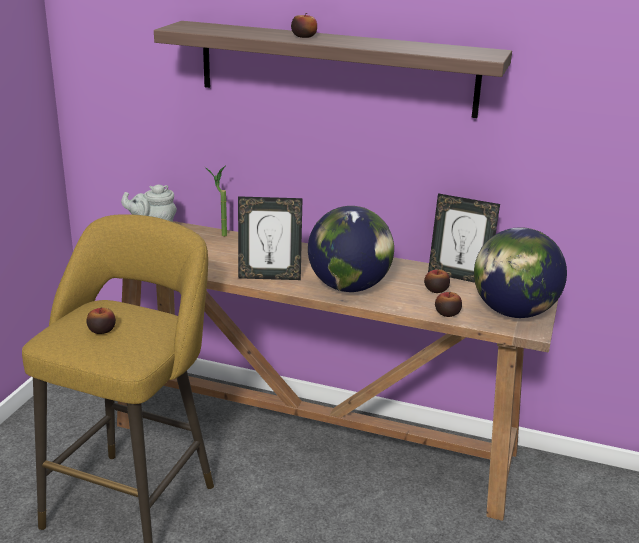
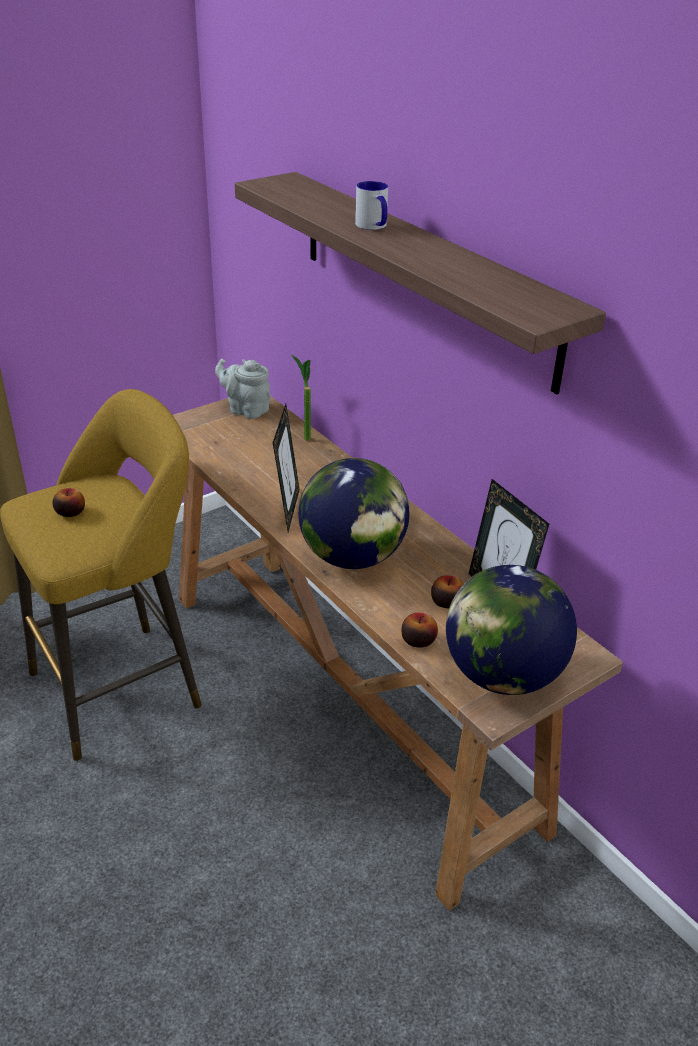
camera: 35 degrees right, 10 degrees up
picture frame [238,196,303,280] -> picture frame turned 120 degrees counterclockwise [273,404,300,532]
apple [291,13,317,38] -> mug [355,181,388,230]

